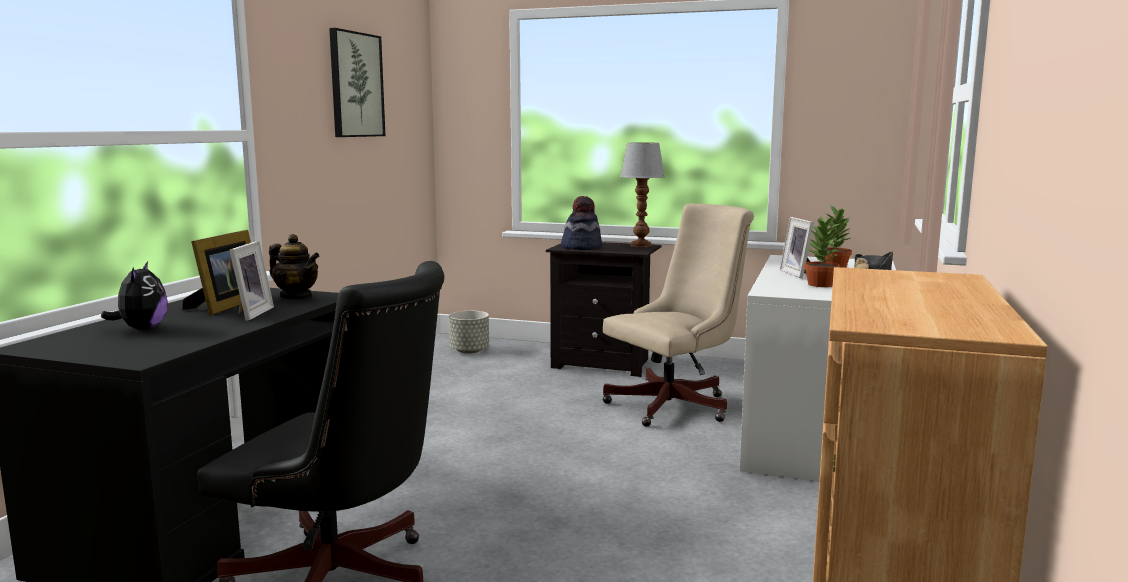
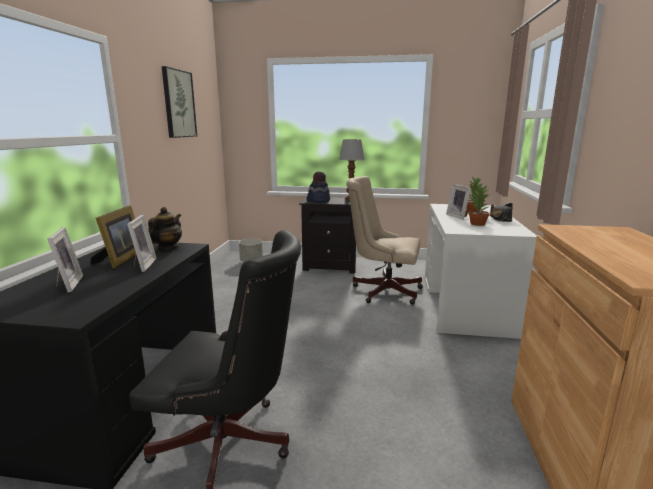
camera: 10 degrees left, 5 degrees up
plush toy [101,261,168,330] -> picture frame [47,227,83,292]
teapot [269,234,319,299] -> teapot turned 90 degrees counterclockwise [148,207,182,251]
beige office chair [602,203,754,427] -> beige office chair turned 120 degrees counterclockwise [346,176,423,305]

